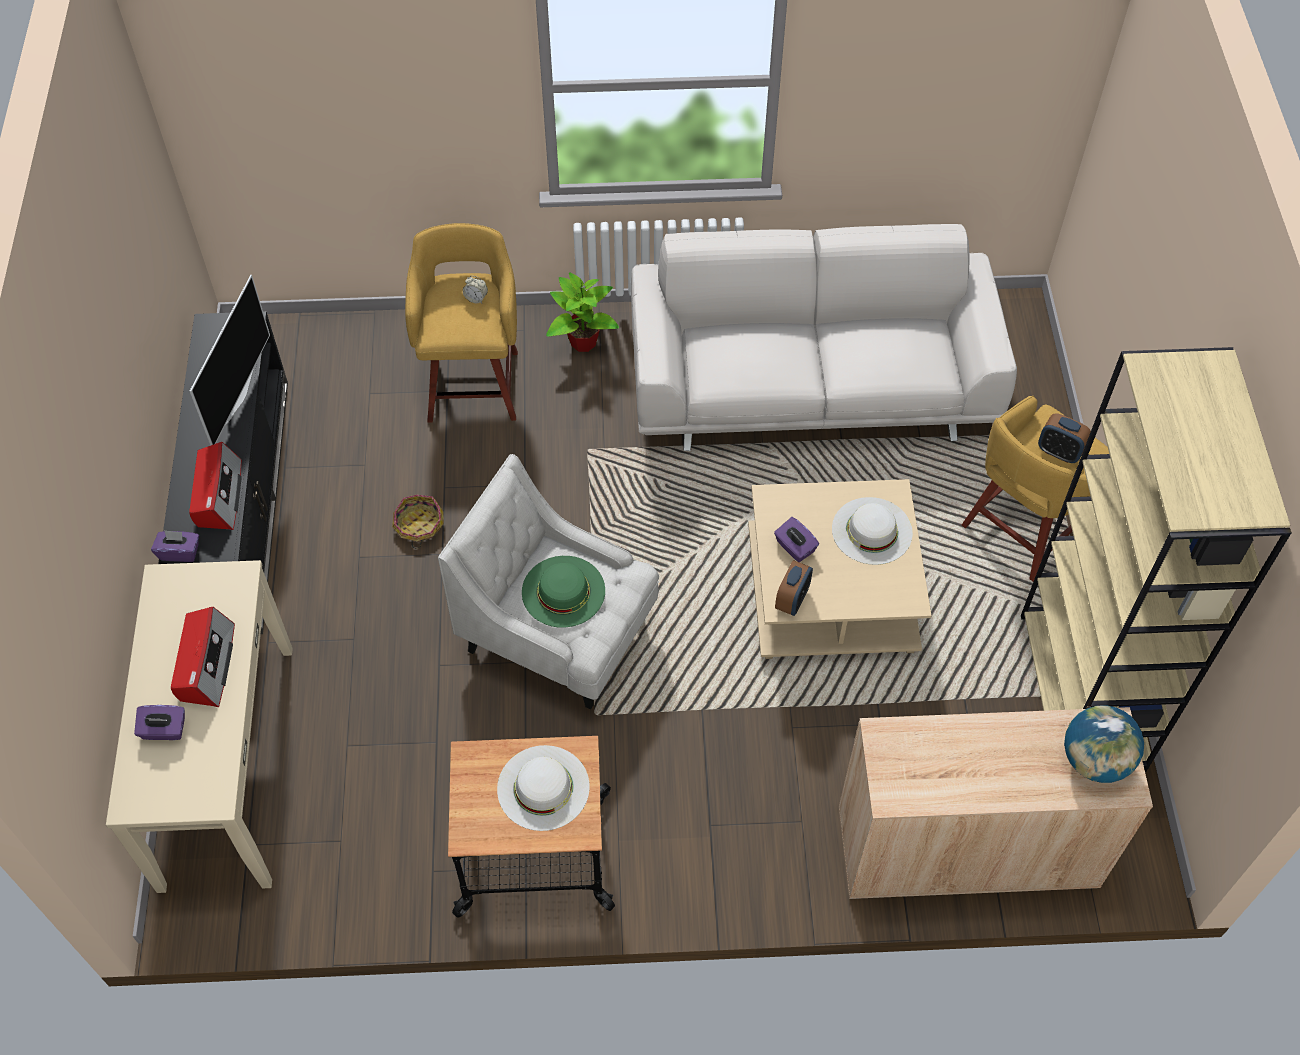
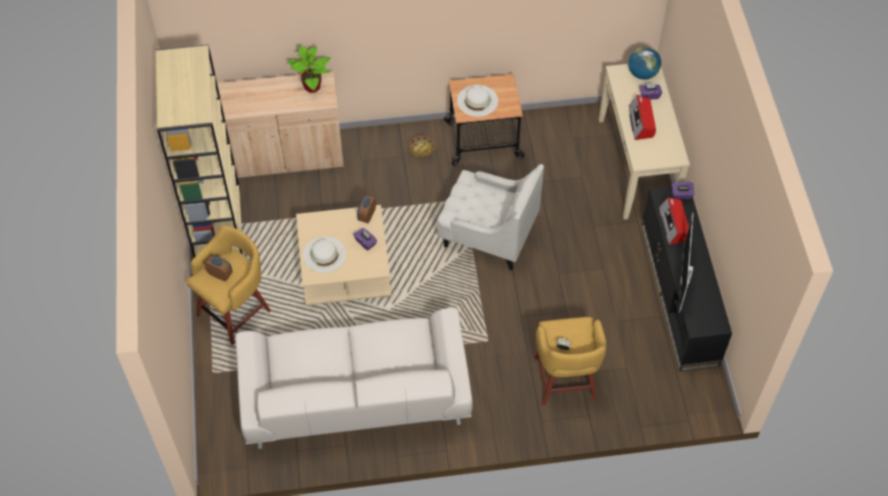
camera: 175 degrees right, 0 degrees up
basket [392,495,444,549] -> basket moved to [408,134,435,158]
green hat [522,556,605,628] -> none
potted plant [546,272,619,352] -> potted plant moved to [288,45,331,93]
globe [1064,705,1144,783] -> globe moved to [628,47,661,80]

